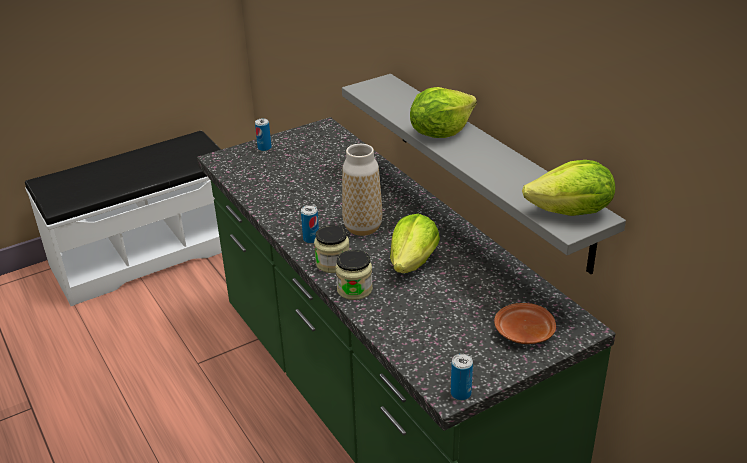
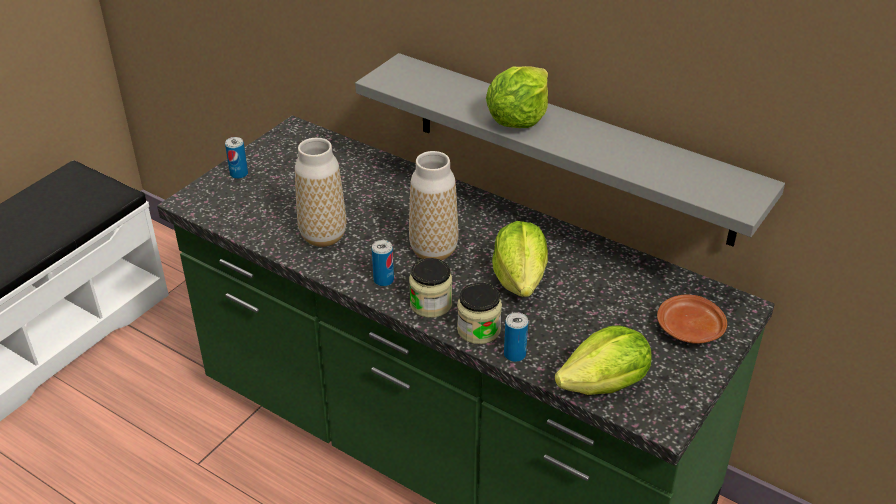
camera: 25 degrees left, 5 degrees up
can [451,354,473,400] -> can moved to [504,312,528,362]
lettuce [522,160,615,216] -> lettuce moved to [555,325,652,395]
none -> vase [295,138,346,247]

